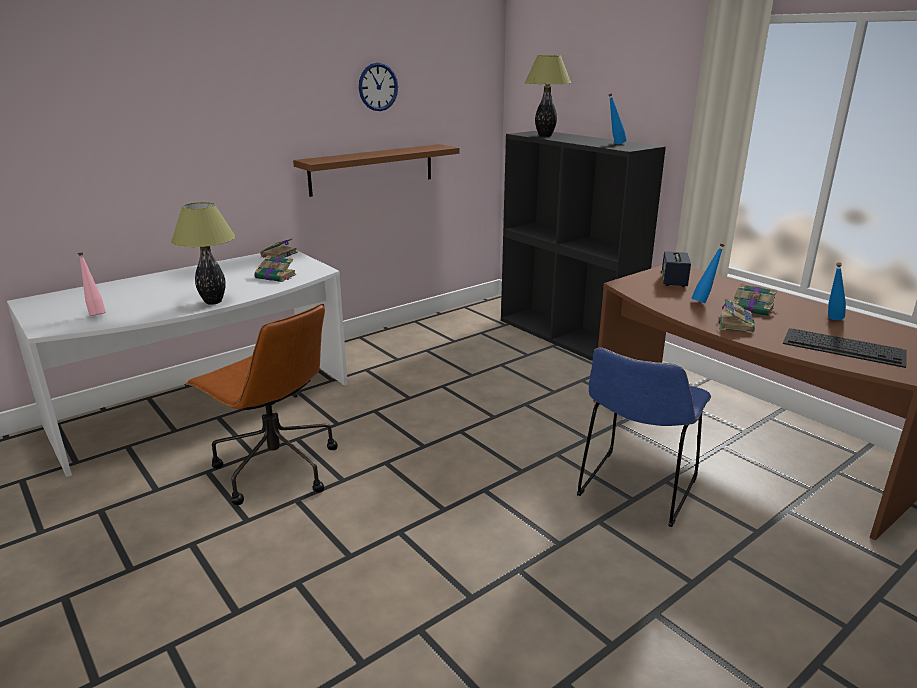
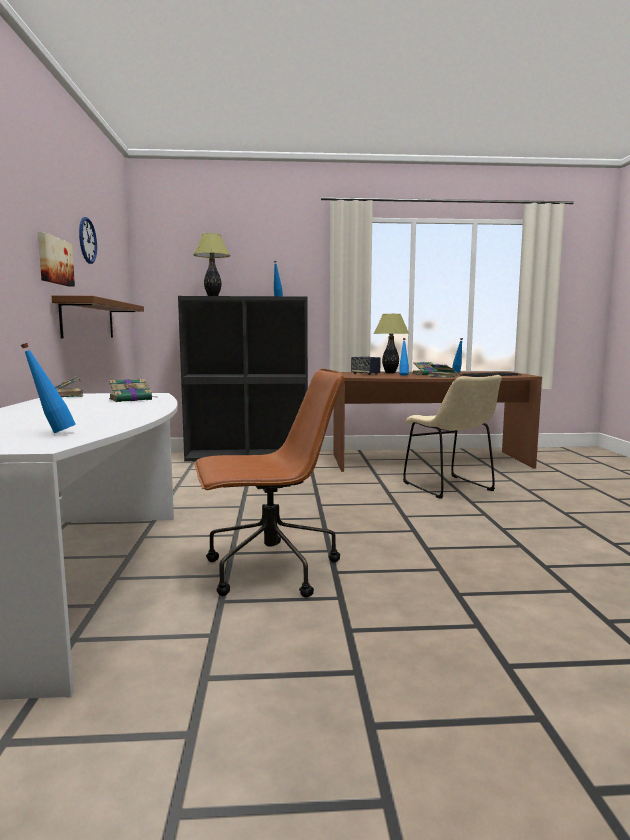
camera: 55 degrees left, 15 degrees down
pink bottle [78,252,106,316] -> blue bottle [20,343,76,433]
table lamp [171,202,236,305] -> table lamp moved to [373,314,409,373]
blue chair [577,348,711,527] -> beige chair [403,375,501,499]
none -> picture [38,232,75,287]

